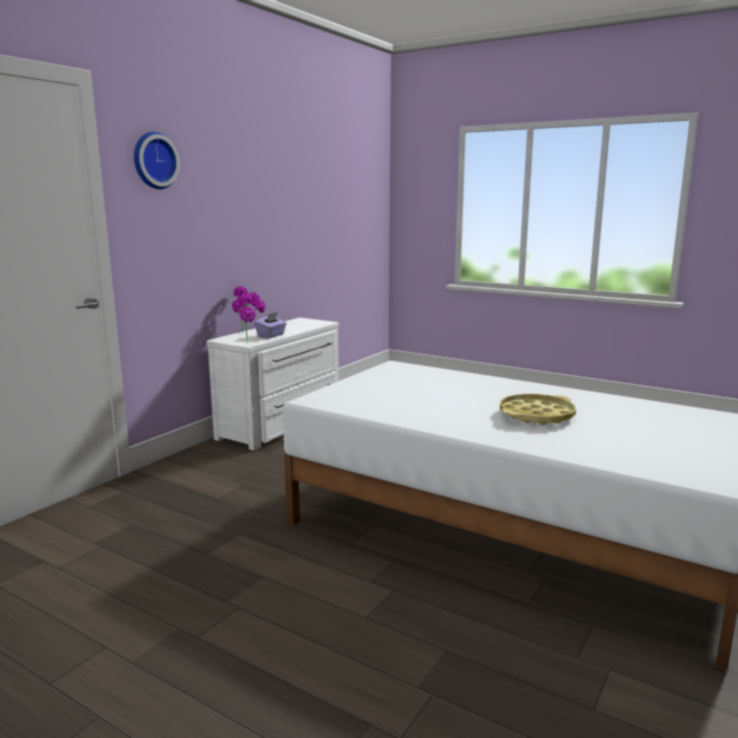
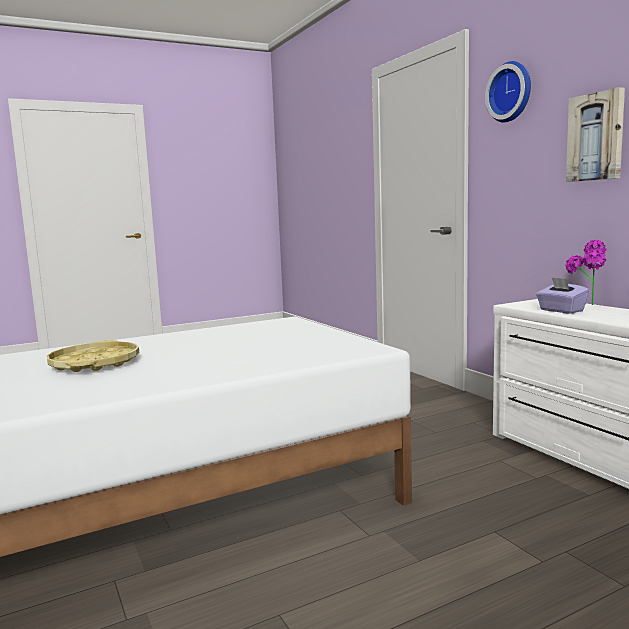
camera: 120 degrees right, 5 degrees down
potted plant [237,293,266,342] -> none
none -> picture [566,87,625,182]

